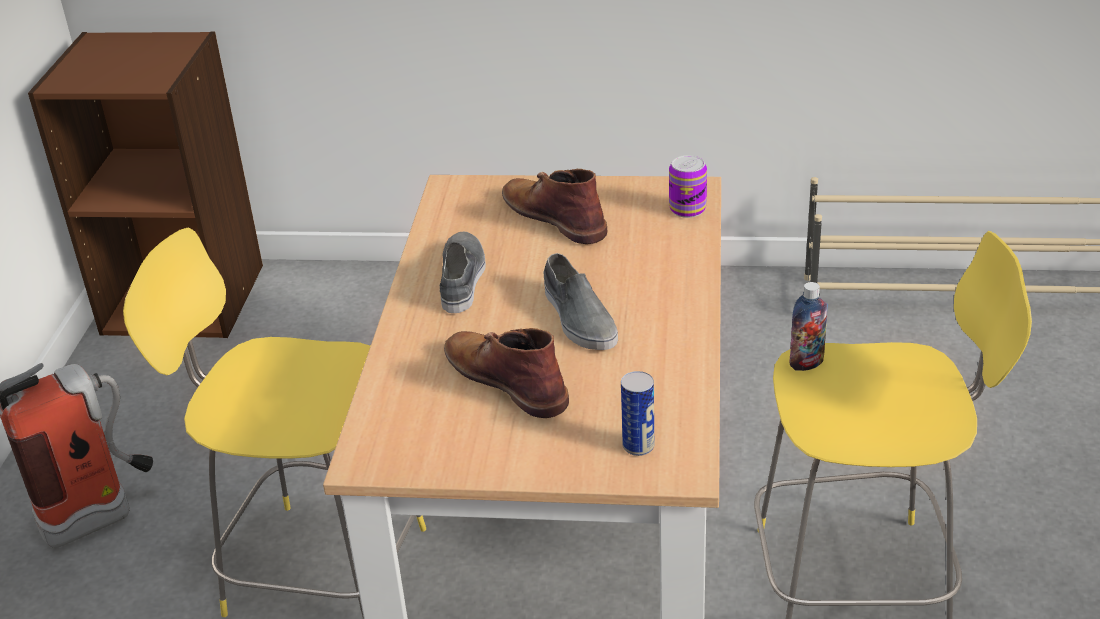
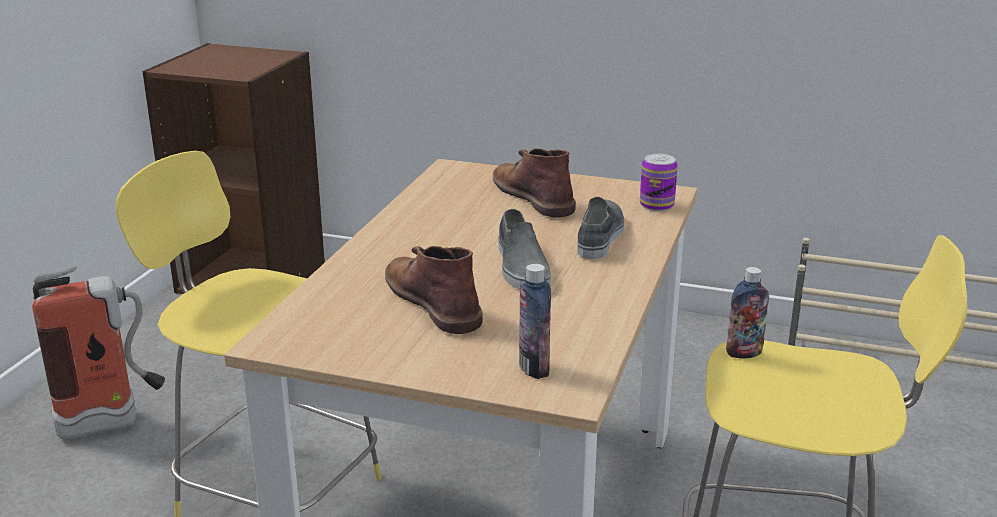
camera: 10 degrees right, 10 degrees down
grey shoe [440,232,486,313] -> grey shoe moved to [577,197,624,259]
can [621,371,655,456] -> bottle [519,264,551,379]

